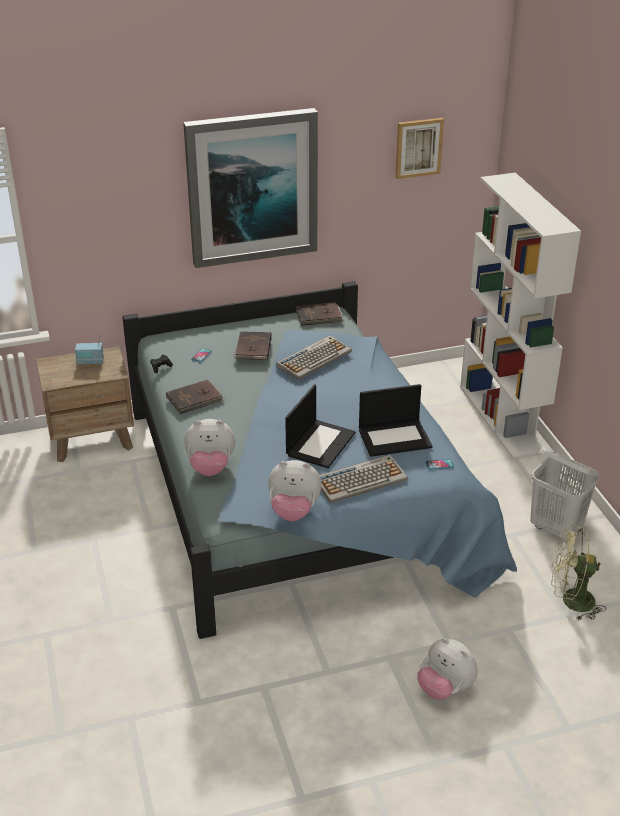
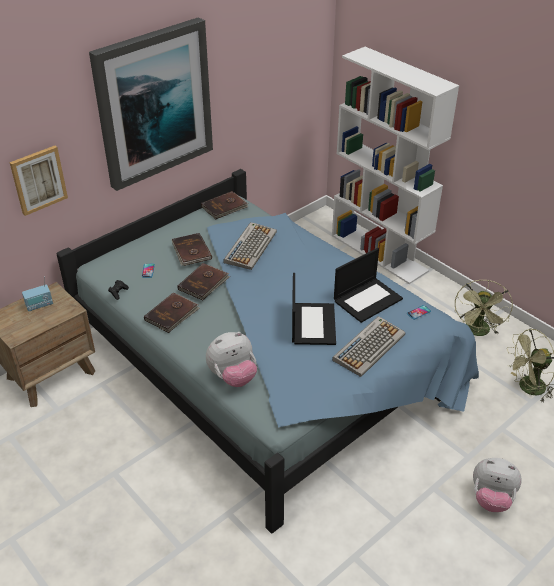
camera: 25 degrees left, 5 degrees up
plush toy [268,460,322,521] -> none
picture [395,118,444,179] -> picture moved to [10,146,68,216]
white laundry basket [530,449,599,543] -> green fan [455,280,513,336]
none -> brown book [177,263,230,300]

